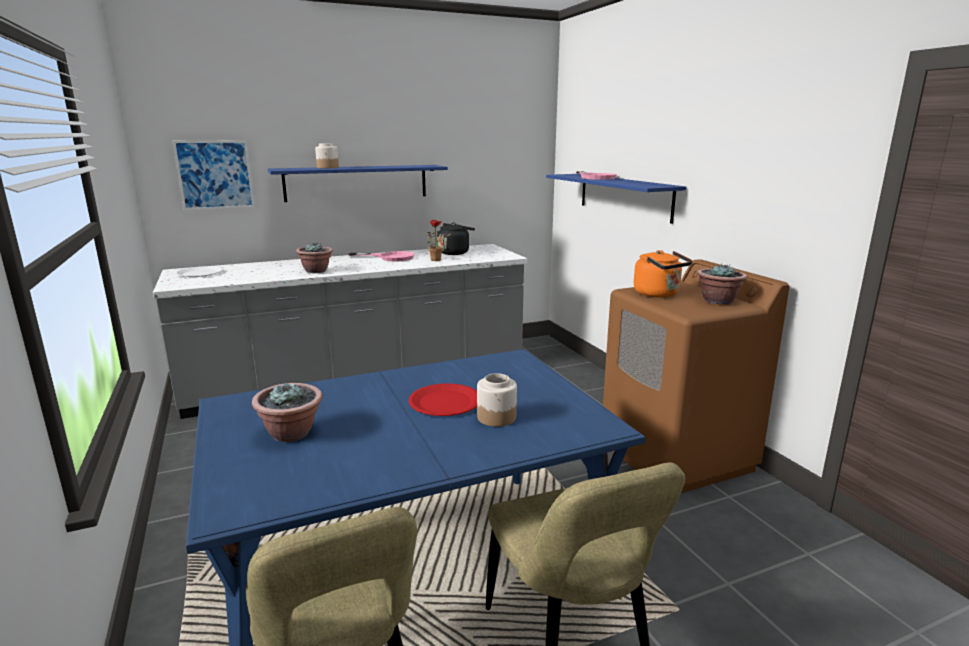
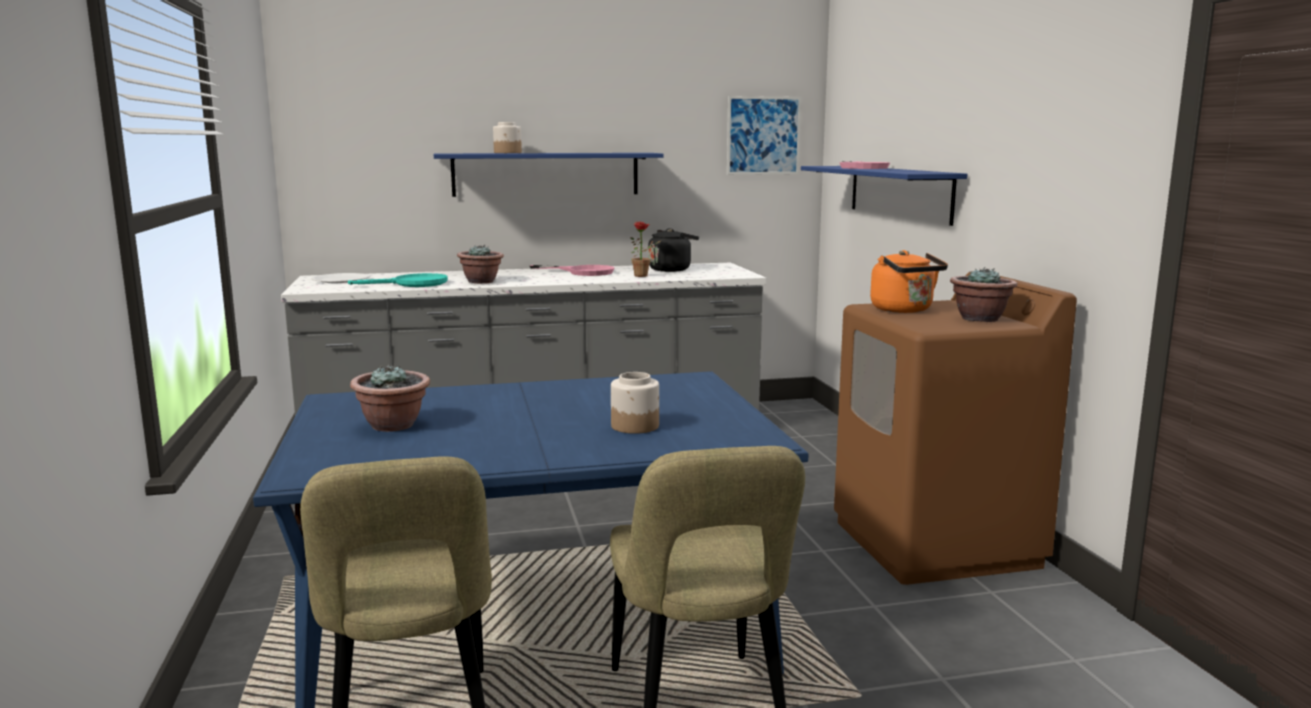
camera: 10 degrees right, 5 degrees down
picture [173,140,255,210] -> picture moved to [727,96,801,175]
red plate [409,383,477,416] -> none
none -> turquoise frying pan [348,273,448,287]

